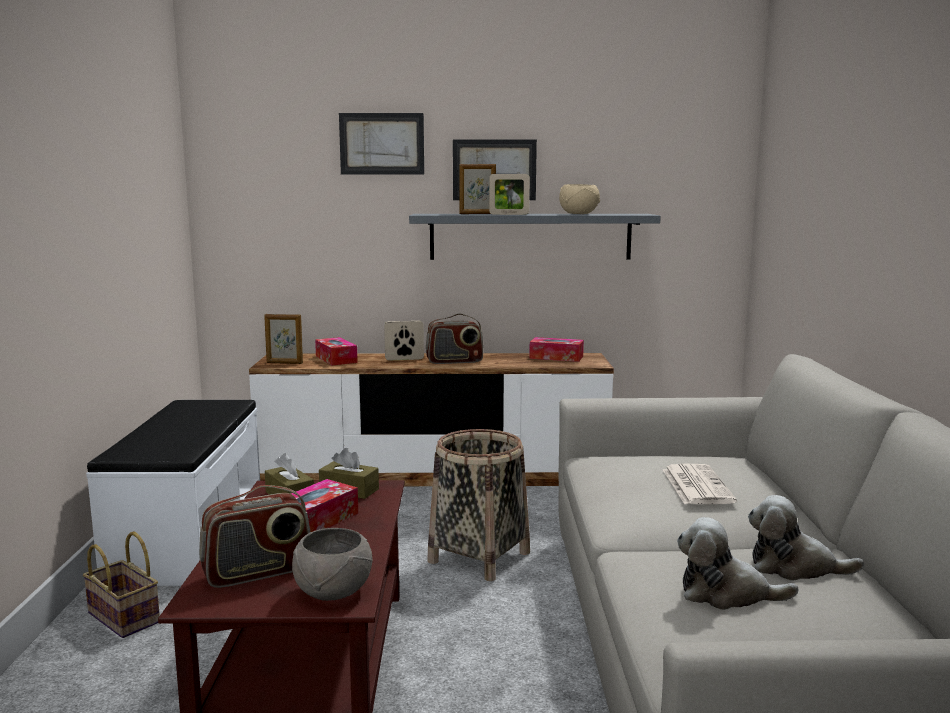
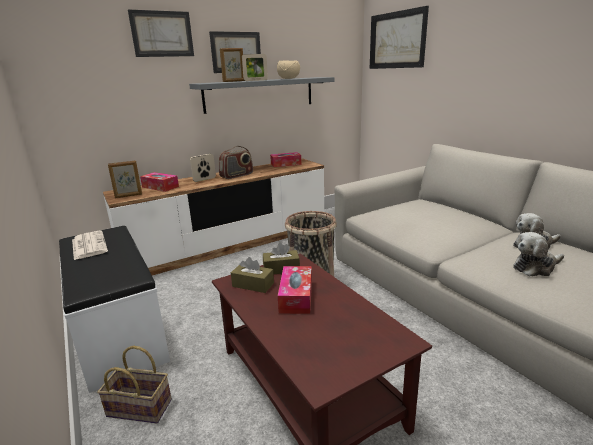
camera: 30 degrees left, 10 degrees up
radio [199,485,310,588] -> none
grey bowl [292,528,373,601] -> none
newspaper [663,463,737,504] -> newspaper moved to [72,231,108,260]
none -> picture [370,6,429,69]

